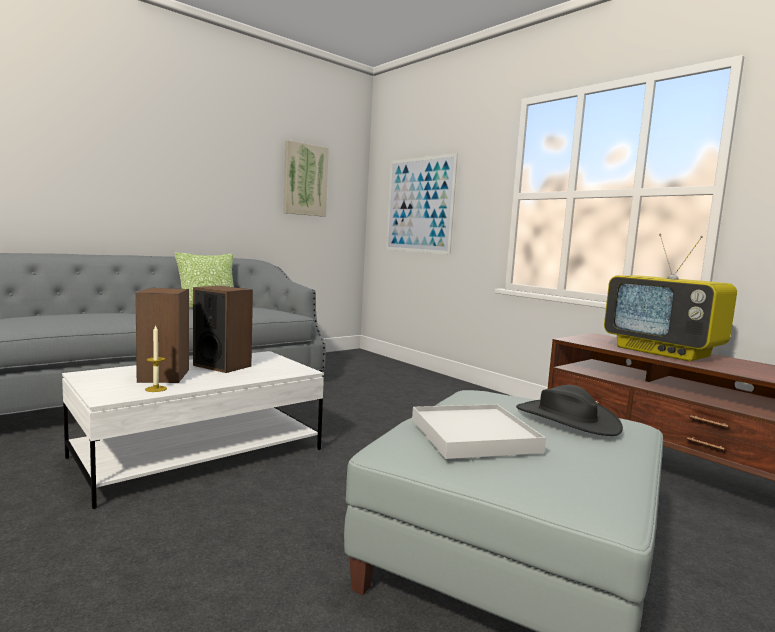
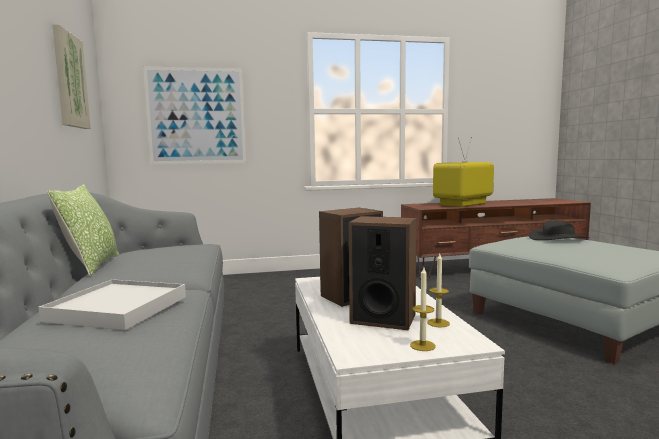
camera: 60 degrees left, 0 degrees up
white tray [412,404,546,459] -> white tray moved to [38,279,186,330]
television [604,234,737,361] -> television turned 150 degrees clockwise [433,137,494,207]
none -> candle [410,268,436,351]

